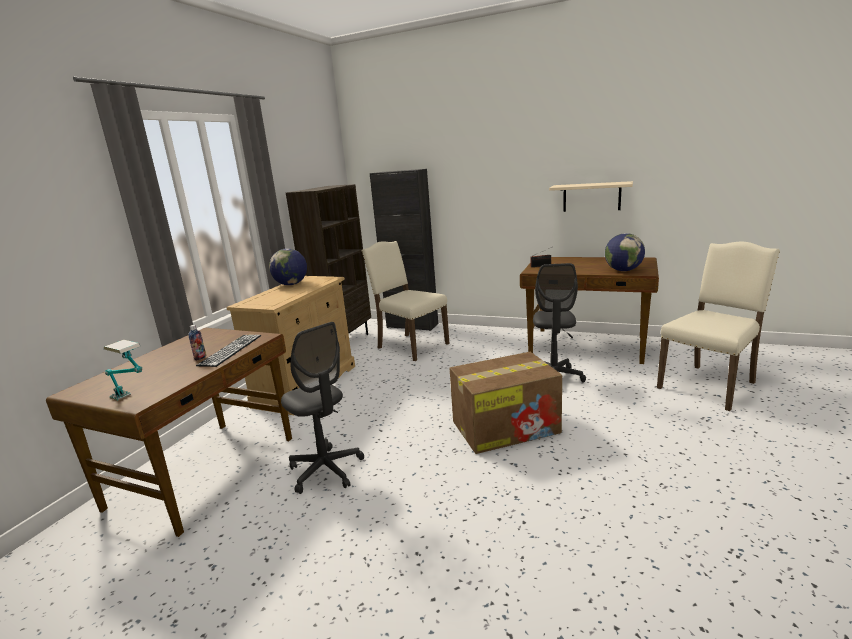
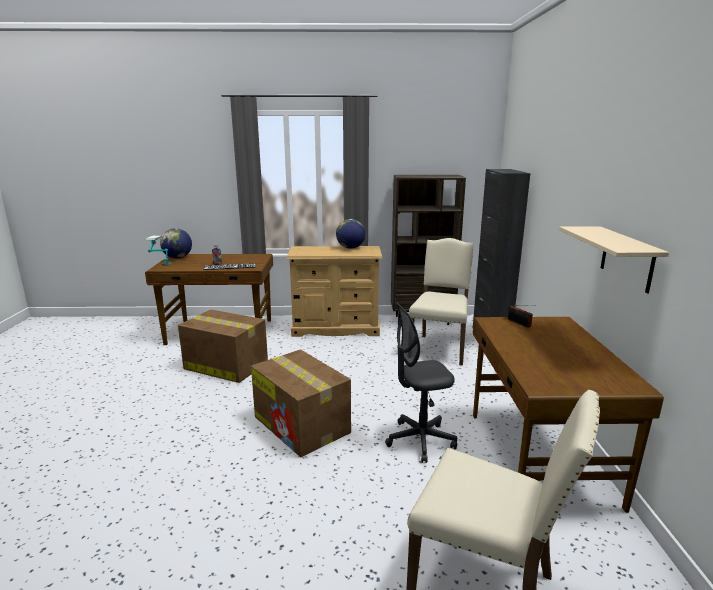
camera: 65 degrees right, 0 degrees up
grey office chair [281,322,364,494] -> cardboard box [178,310,268,383]
globe [605,233,645,271] -> globe moved to [160,228,192,259]

